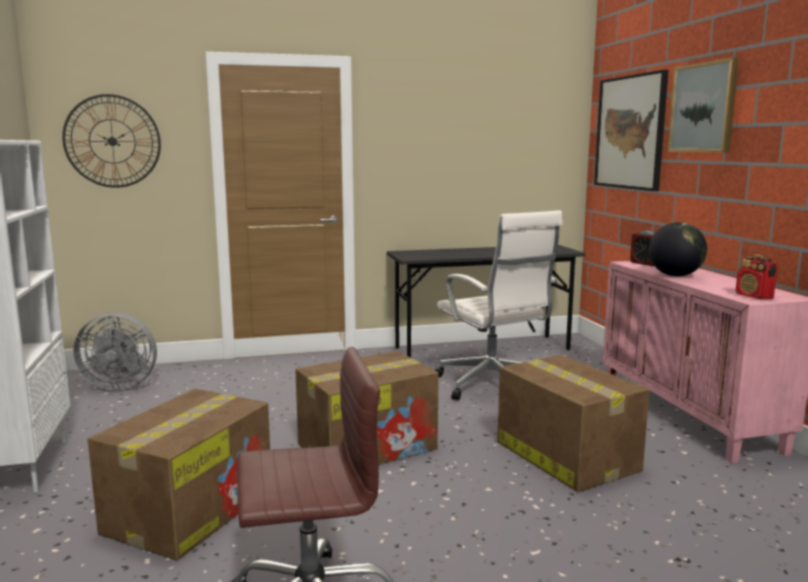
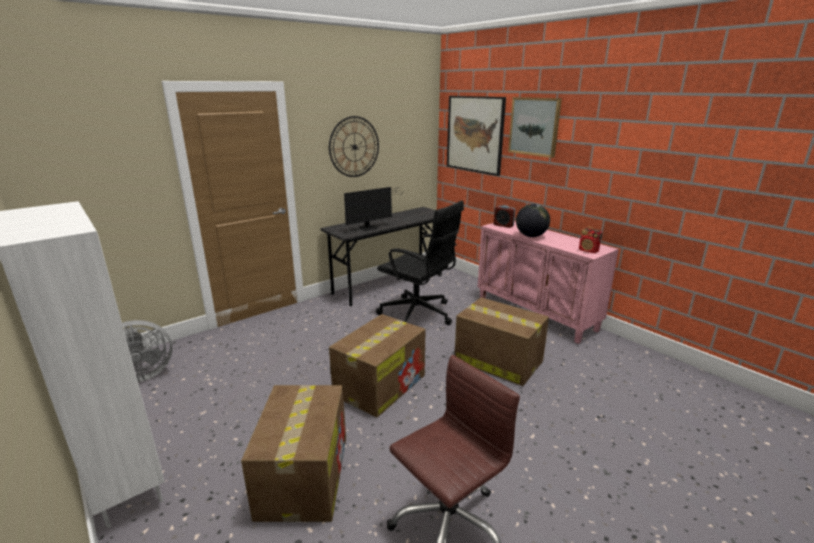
camera: 25 degrees left, 10 degrees up
wall clock [62,94,161,188] -> wall clock moved to [329,116,379,177]
white office chair [434,210,562,400] -> black office chair [376,200,464,325]
none -> monitor [344,187,400,231]

